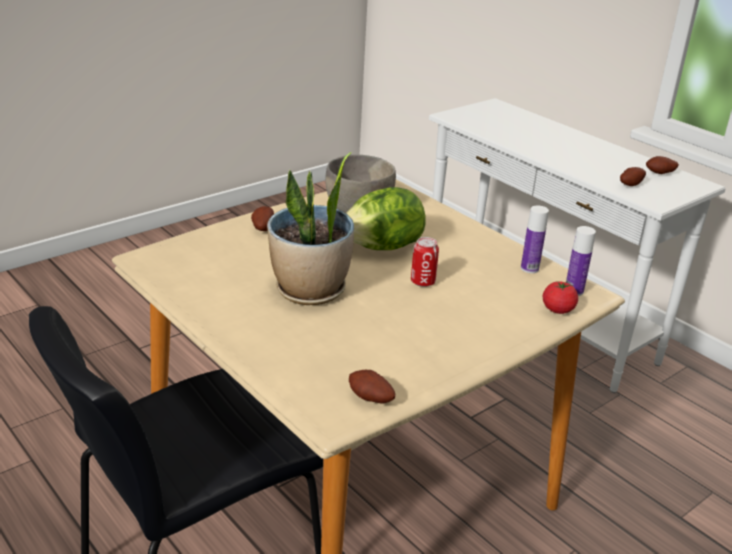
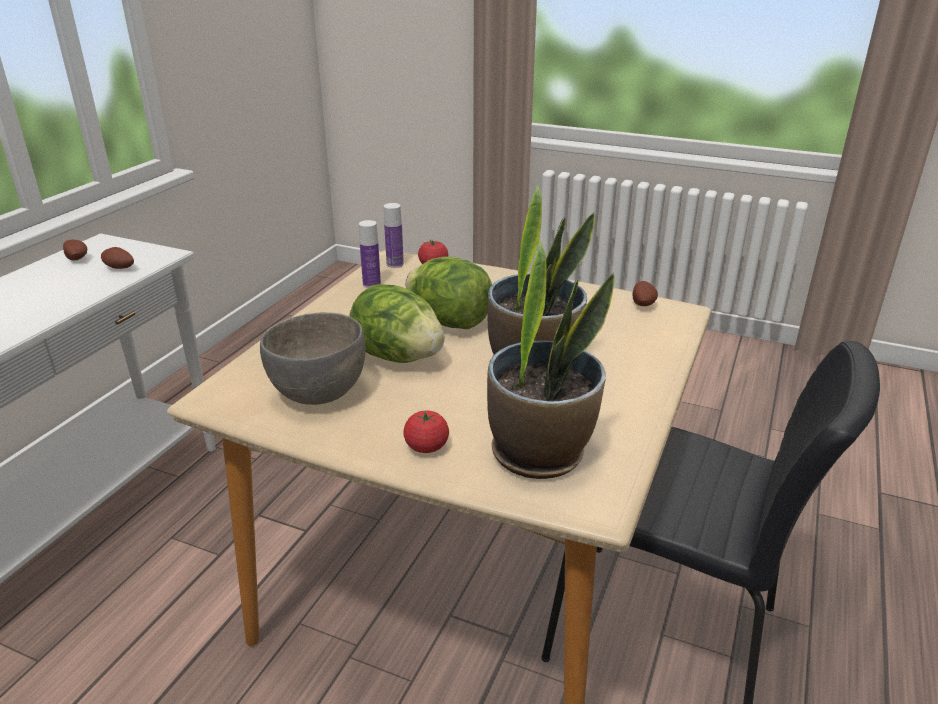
camera: 115 degrees left, 0 degrees up
potato [251,206,274,231] -> tomato [403,410,449,453]
can [411,237,439,287] -> lettuce [405,256,492,329]
none -> potted plant [487,240,615,479]

